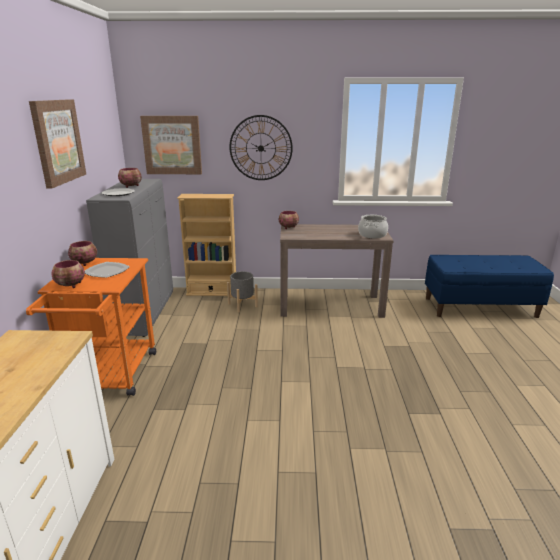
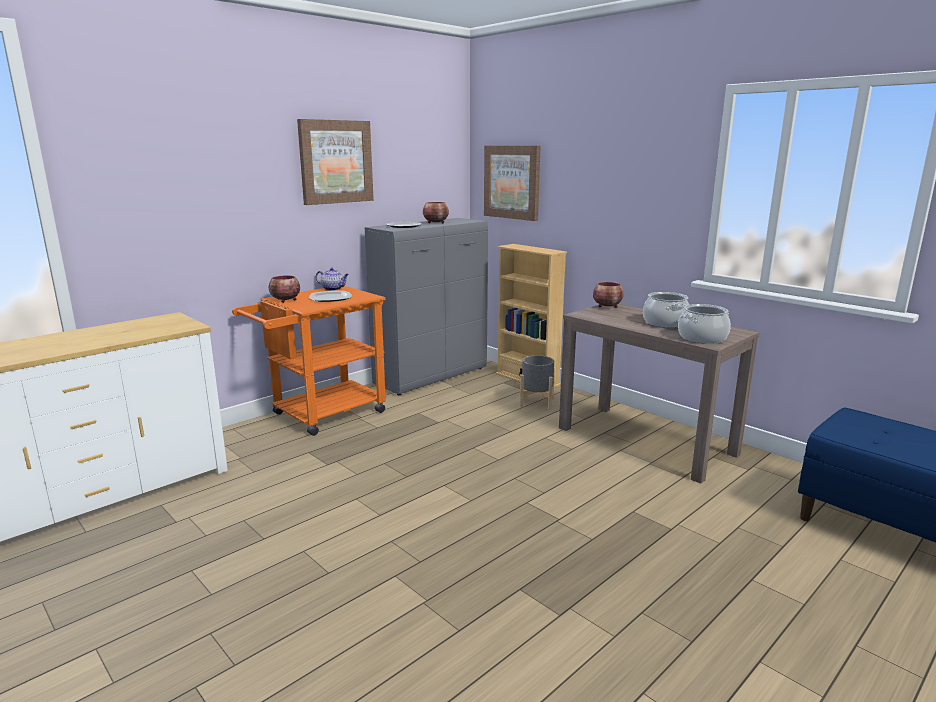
camera: 45 degrees right, 5 degrees down
bowl [68,241,97,266] -> teapot [316,268,349,291]
wall clock [229,115,293,180] -> none
none -> cooking pot [643,292,689,328]

